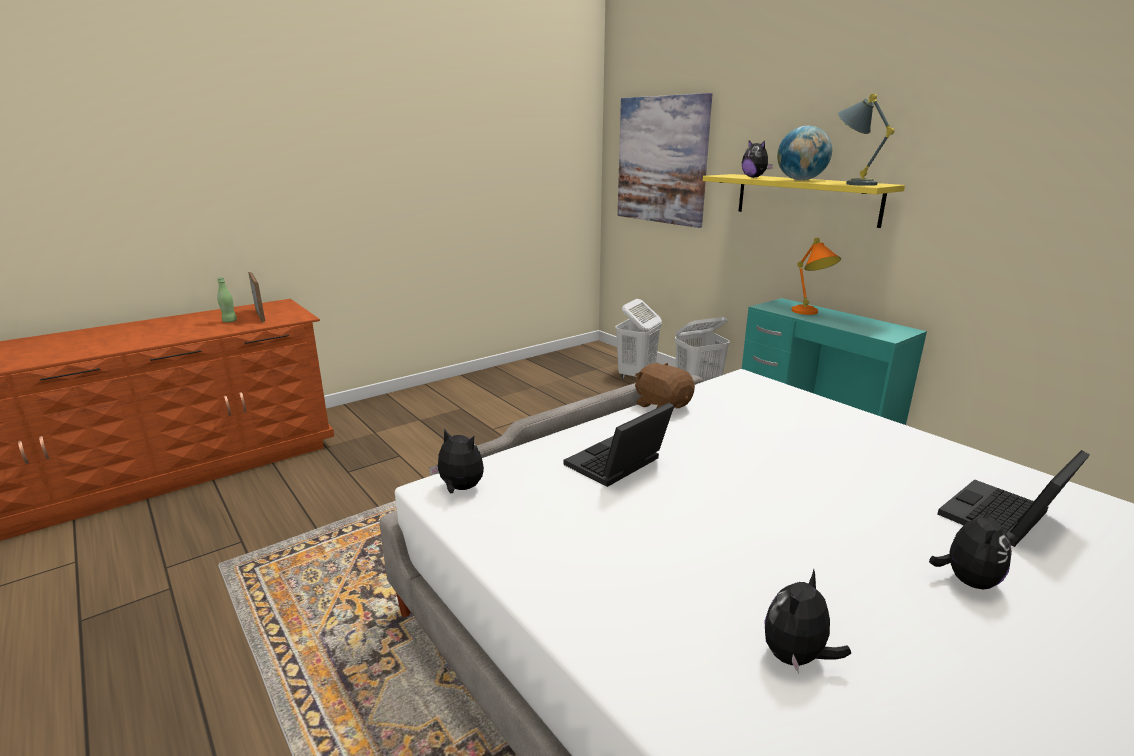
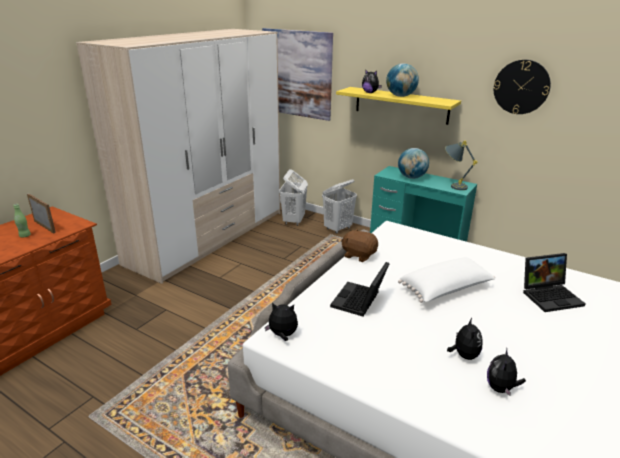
camera: 20 degrees left, 5 degrees up
orange table lamp [791,238,841,315] -> globe [398,148,429,179]
grey table lamp [838,94,894,186] -> grey table lamp moved to [445,141,477,190]
plush toy [929,506,1012,590] -> plush toy moved to [447,318,482,360]
laptop [937,450,1090,547] -> laptop turned 135 degrees counterclockwise [523,253,586,312]
none -> wardrobe [76,29,280,284]
none -> white pillow [398,257,495,303]
none -> wall clock [494,60,551,114]

